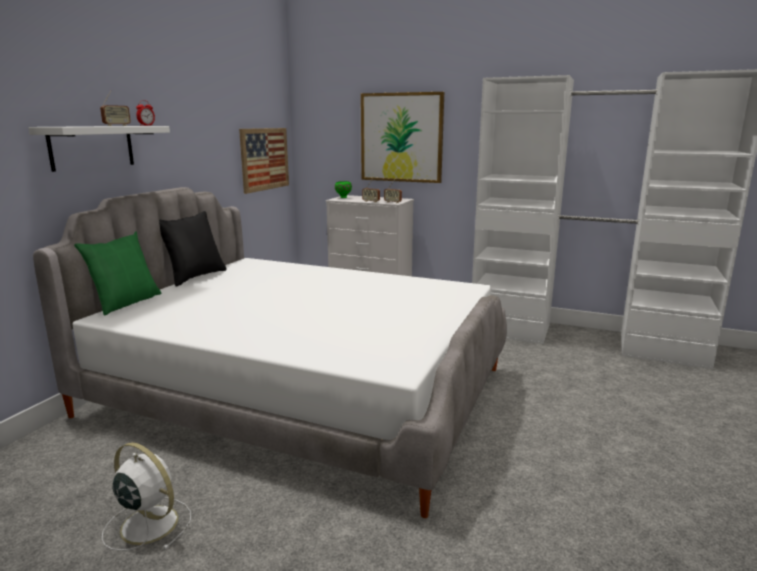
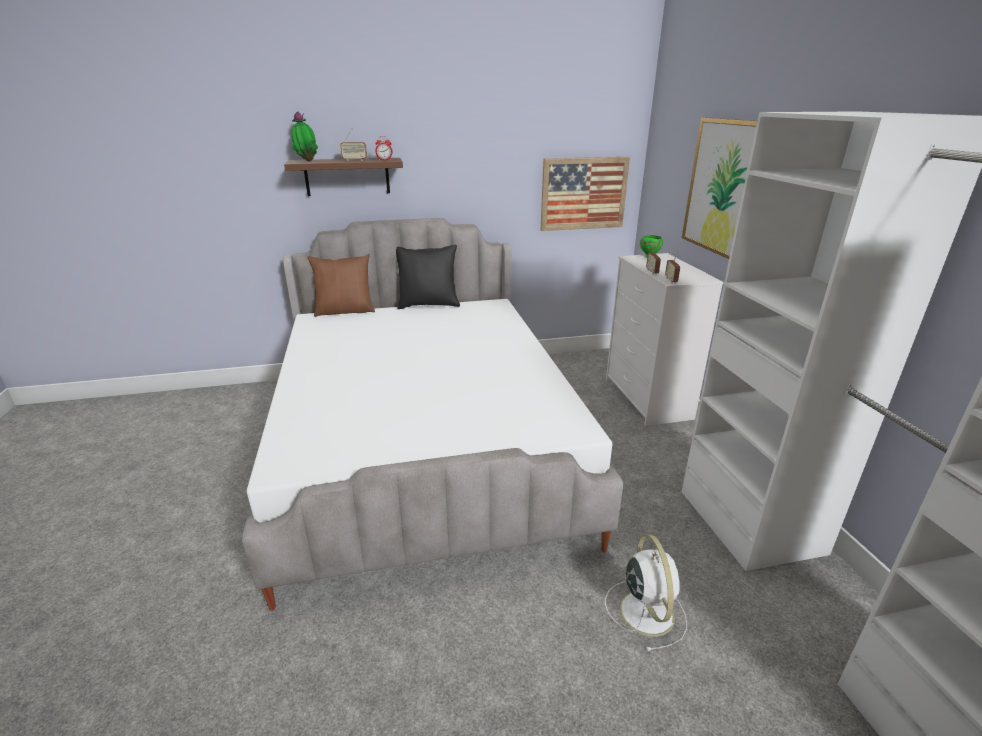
camera: 55 degrees right, 10 degrees up
white shelf [28,126,170,172] -> brown shelf [284,158,403,196]
green pillow [74,231,161,315] -> brown pillow [308,254,375,317]
white fan [102,442,191,551] -> white fan moved to [605,534,687,651]
none -> potted plant [292,112,318,161]

